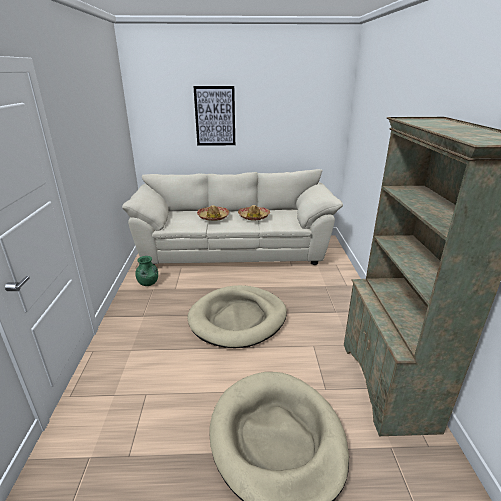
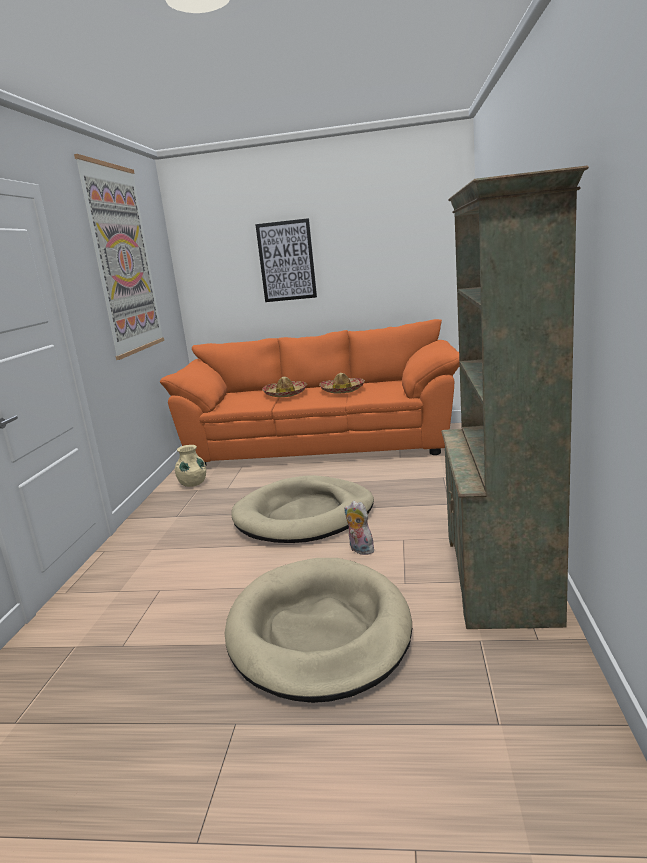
camera: 10 degrees right, 10 degrees down
beige sofa [122,169,343,265] -> orange sofa [160,319,460,466]
green vase [135,256,158,286] -> beige vase [175,445,206,487]
none -> picture [74,154,164,360]
none -> plush toy [344,501,374,555]

